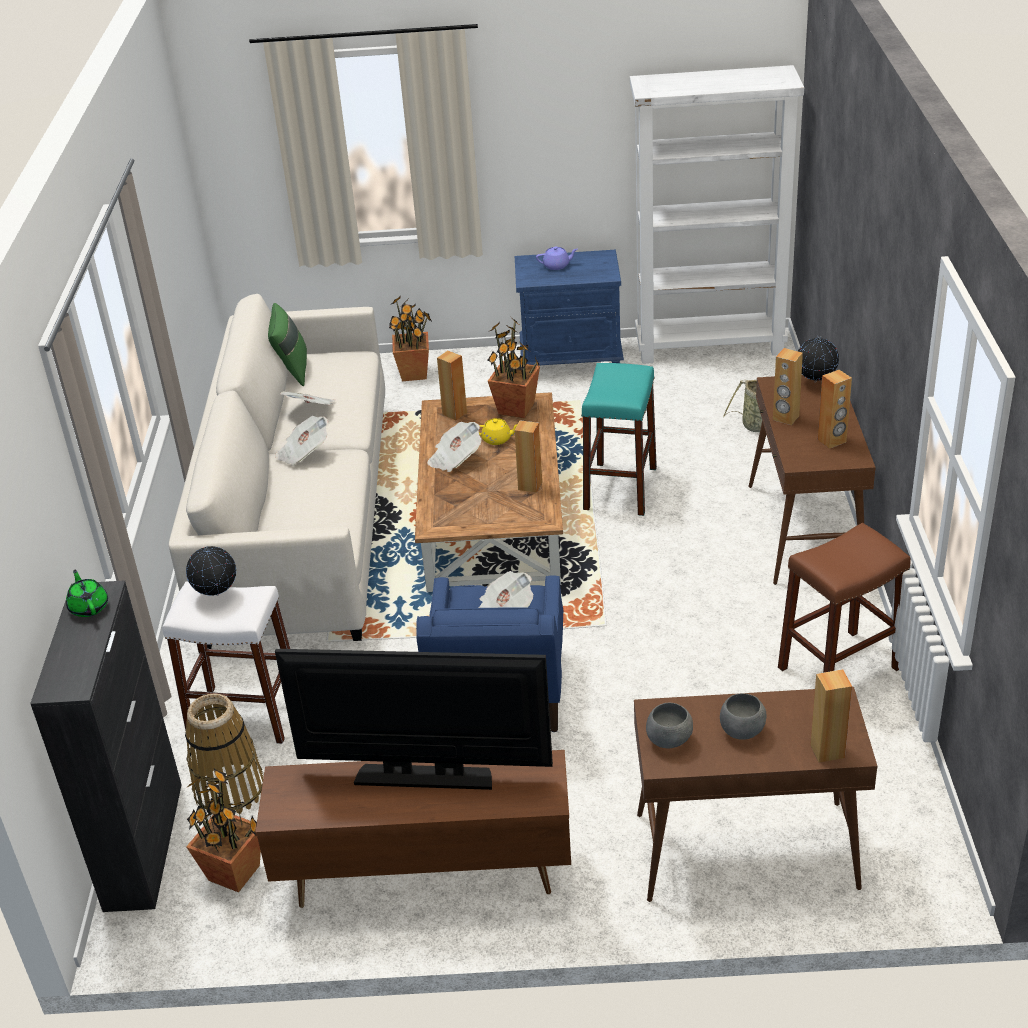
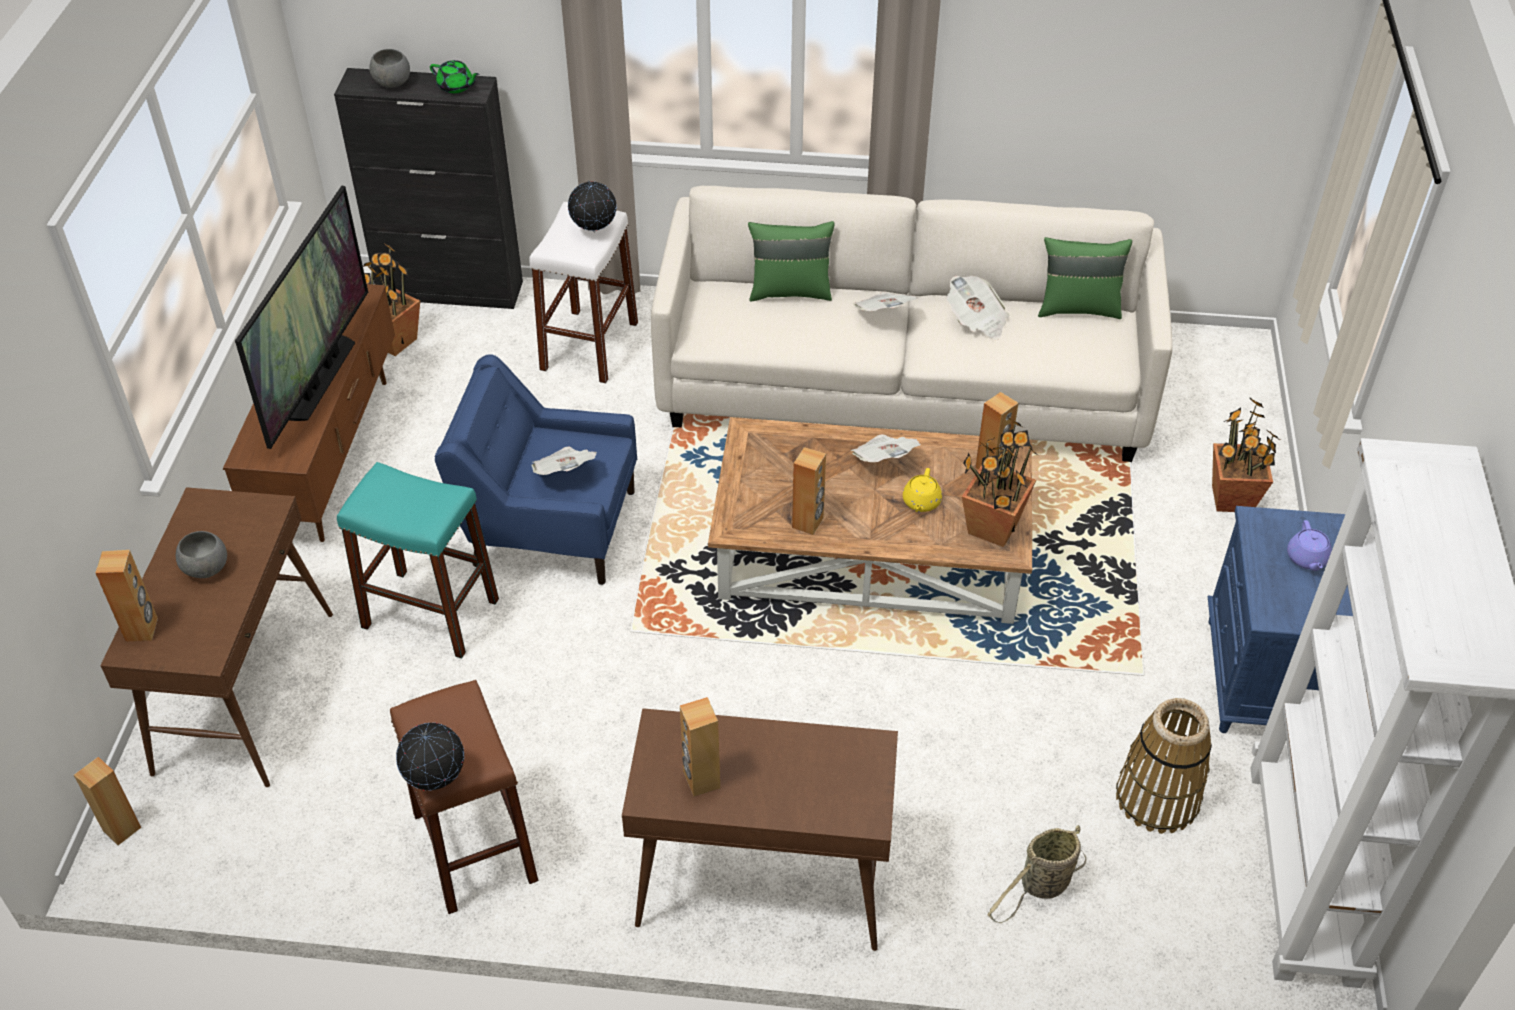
camera: 95 degrees right, 10 degrees up
green teapot [66,570,108,617] -> green teapot turned 45 degrees clockwise [430,60,479,93]
basket [185,693,264,815] -> basket moved to [1116,698,1212,834]
turquoise stool [581,363,657,516] -> turquoise stool moved to [337,462,499,659]
grey bowl [646,703,693,749] -> grey bowl moved to [370,49,410,88]
brown speaker [773,348,803,425] -> brown speaker moved to [74,757,141,845]
globe [798,336,839,383] -> globe moved to [396,723,464,790]
none -> green pillow [748,221,834,302]

